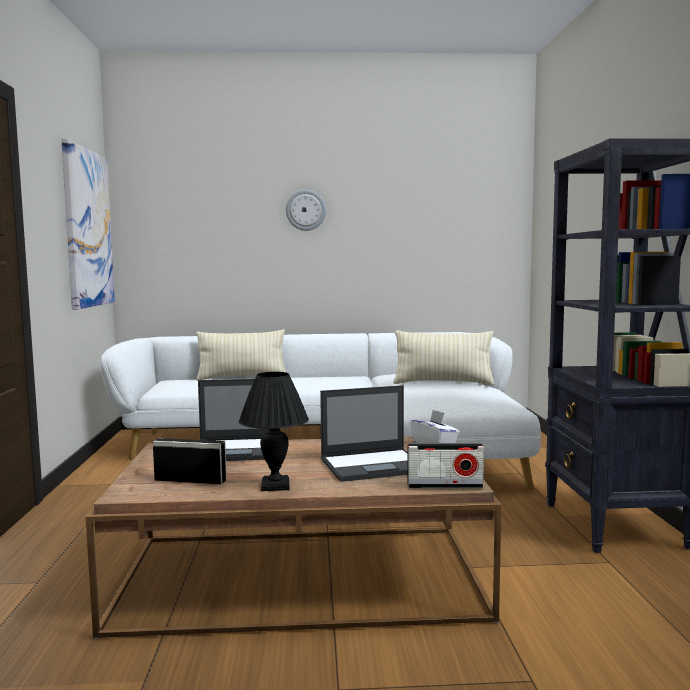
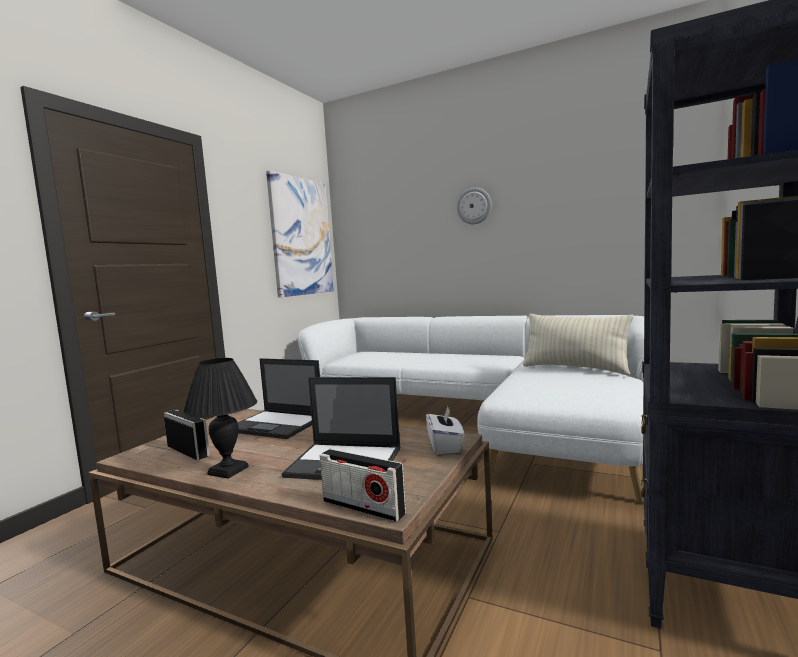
camera: 30 degrees right, 0 degrees up
beige pillow [196,329,286,381] -> none

